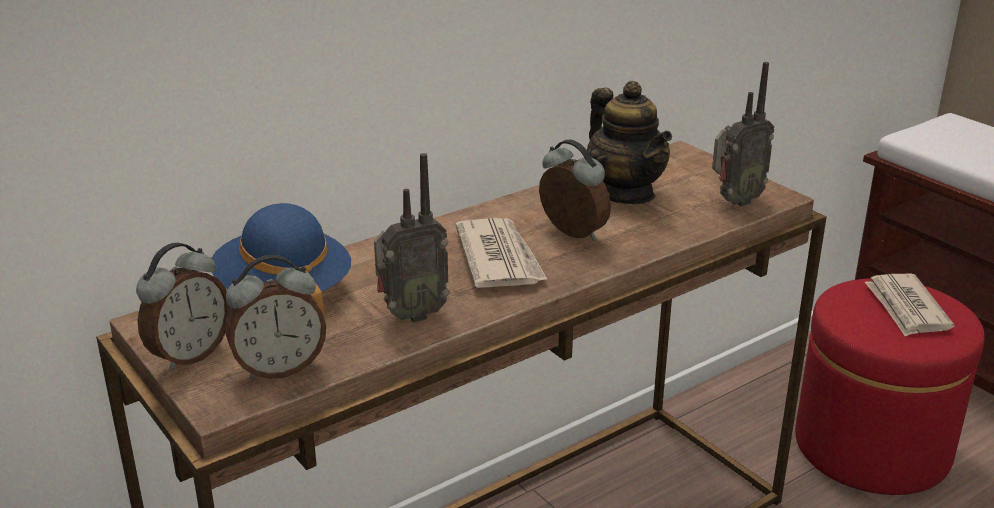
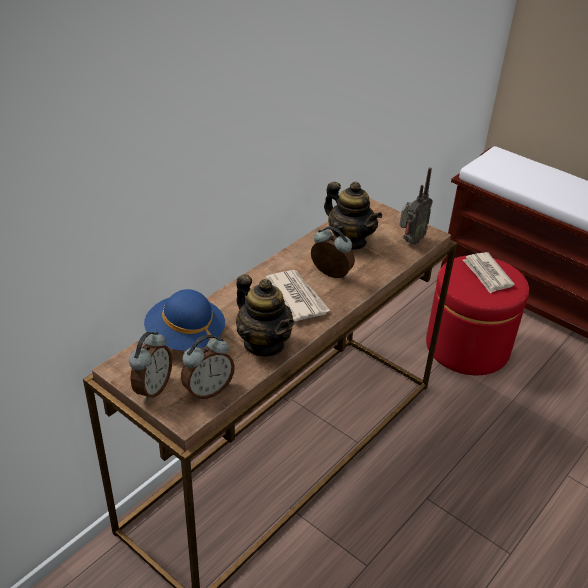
camera: 15 degrees left, 10 degrees up
radio [374,153,450,323] -> teapot [236,274,294,356]

